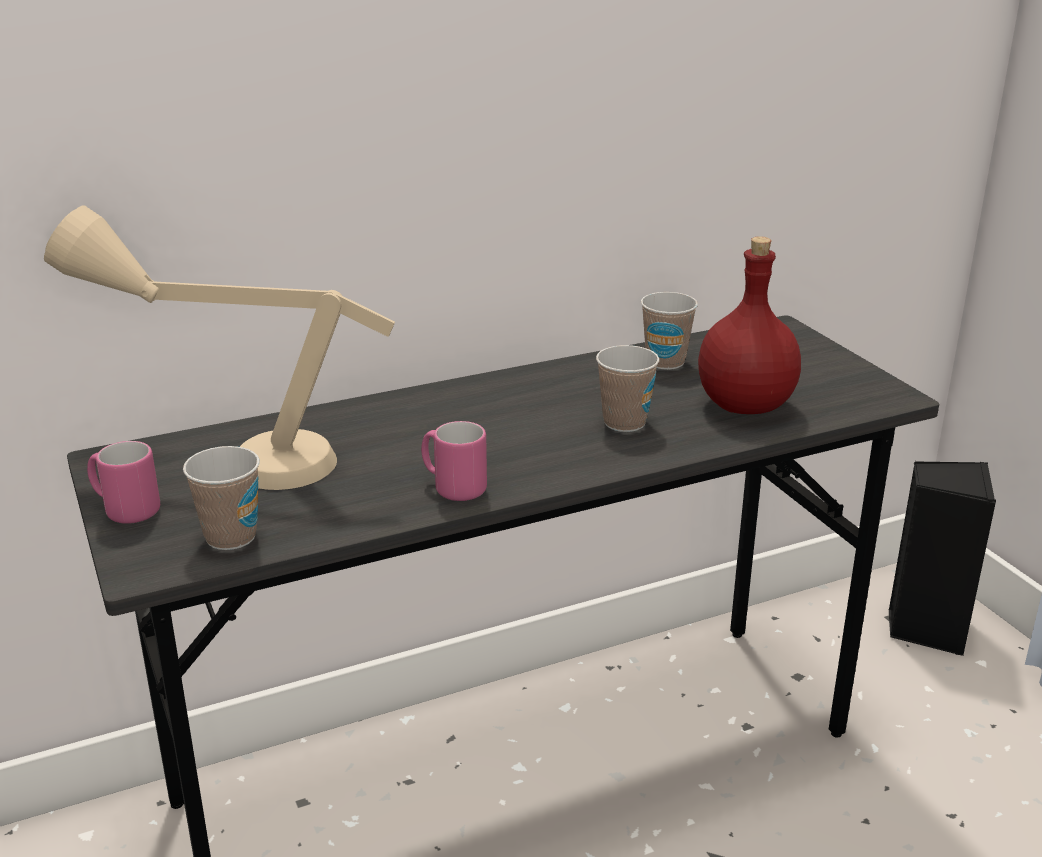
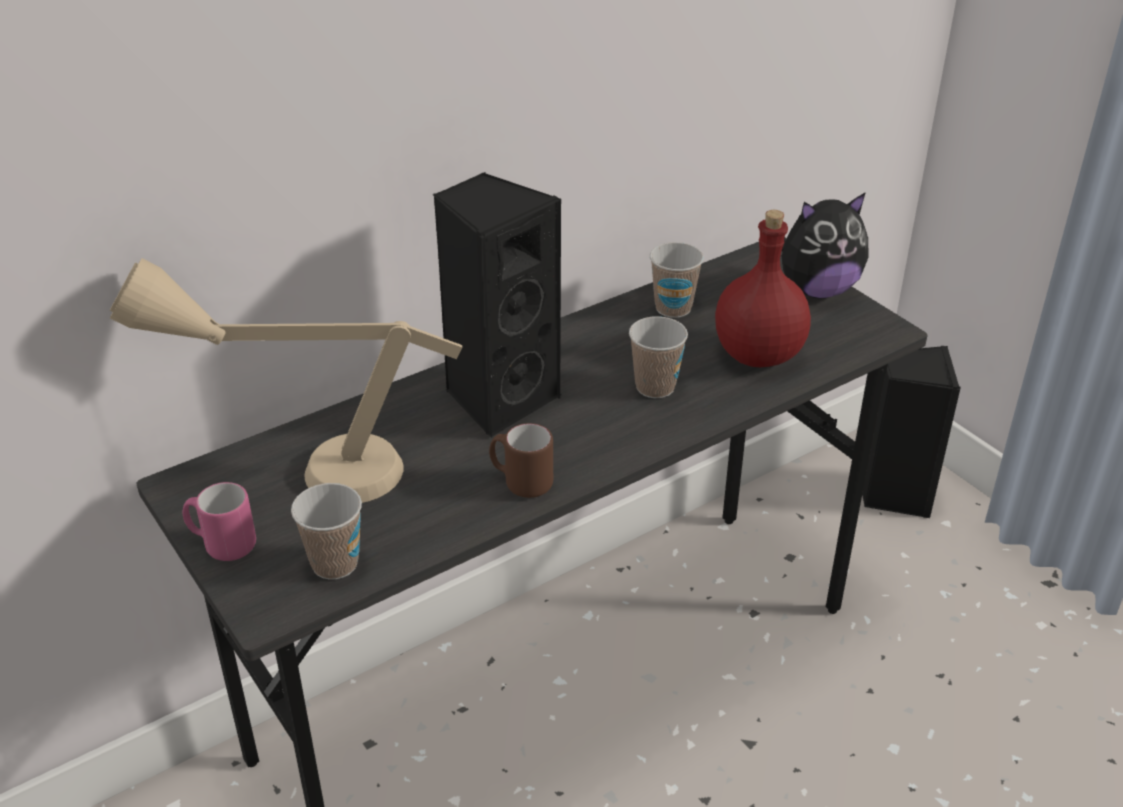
camera: 10 degrees left, 10 degrees up
pink mug [421,421,487,501] -> brown mug [489,423,553,498]
none -> black speaker [433,172,562,438]
none -> plush toy [782,192,868,298]

